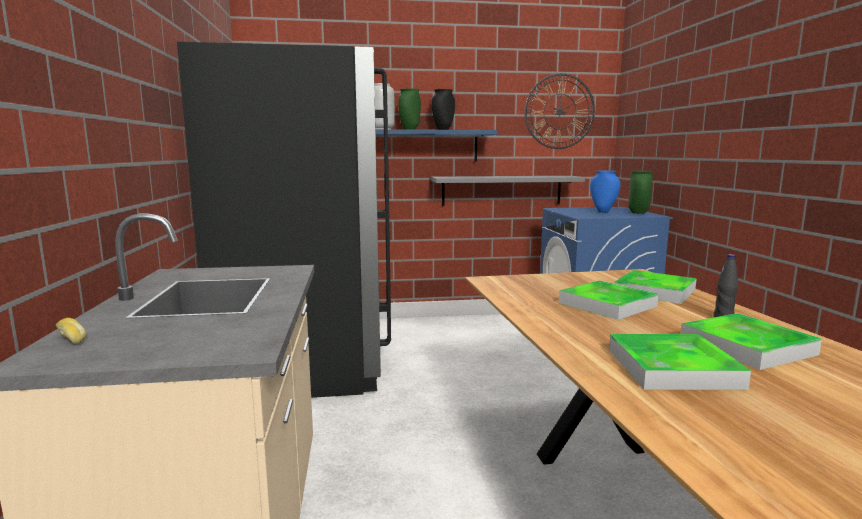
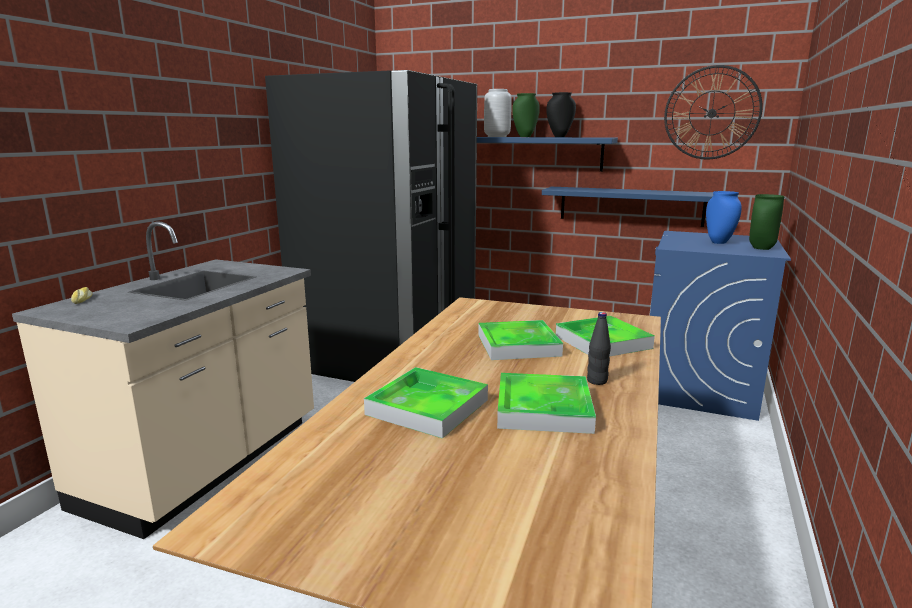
camera: 30 degrees right, 5 degrees up
grey shelf [431,176,585,206] -> blue shelf [542,187,713,227]

